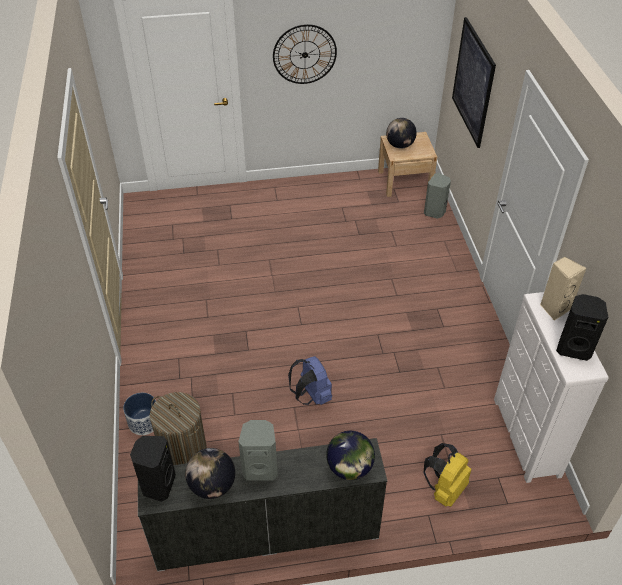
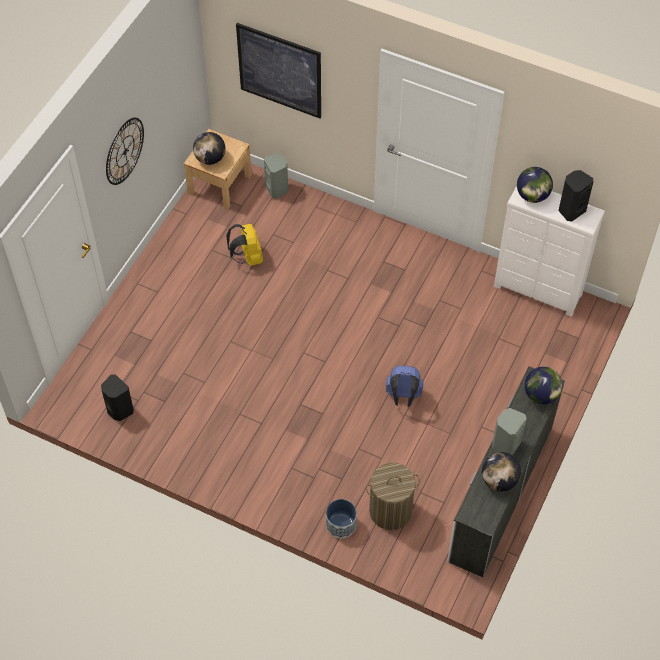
camera: 55 degrees left, 10 degrees up
black speaker [130,436,176,502] -> black speaker moved to [101,374,134,421]
yellow backpack [424,443,471,507] -> yellow backpack moved to [226,224,263,266]
beige speaker [540,256,586,321] -> globe [517,167,553,203]

